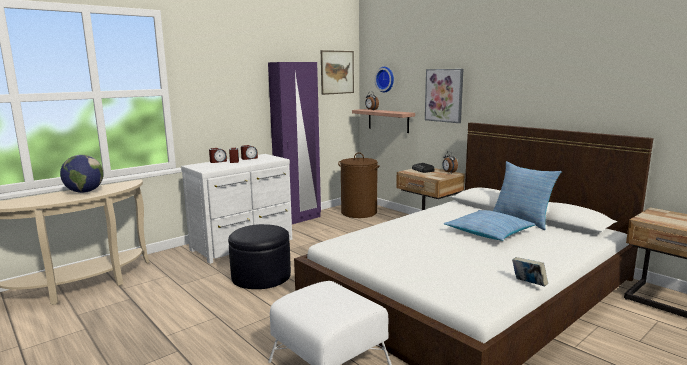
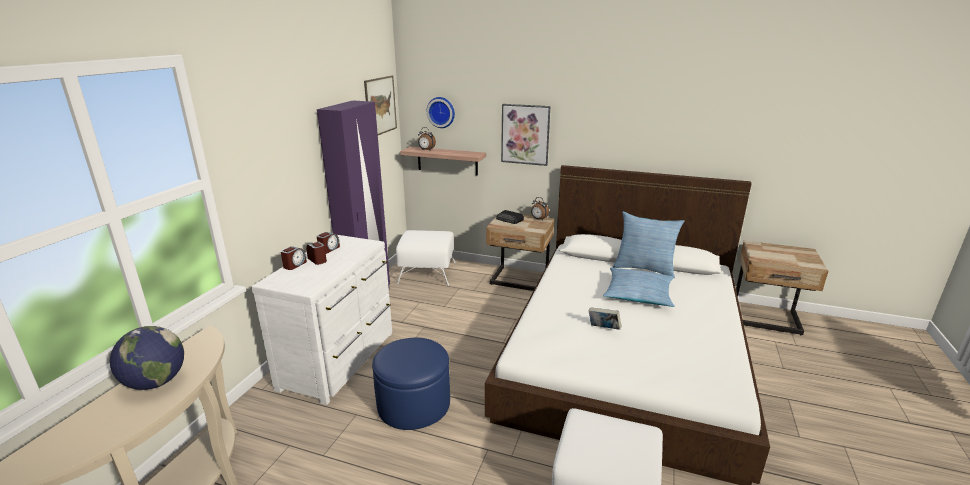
camera: 30 degrees left, 10 degrees up
black ottoman [228,224,291,289] -> blue ottoman [372,338,450,430]
brown laundry basket [338,152,380,218] -> white ottoman [396,230,456,286]
book [512,257,548,287] -> book moved to [589,307,622,330]

